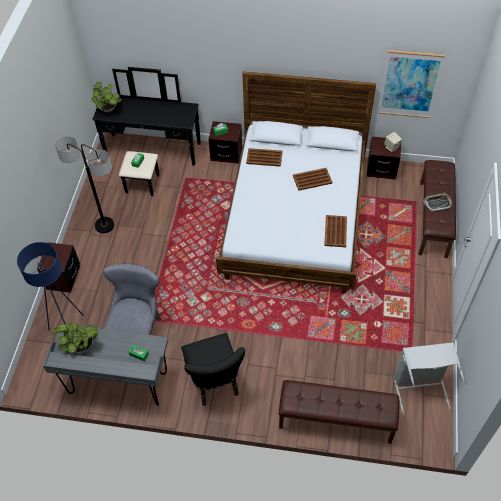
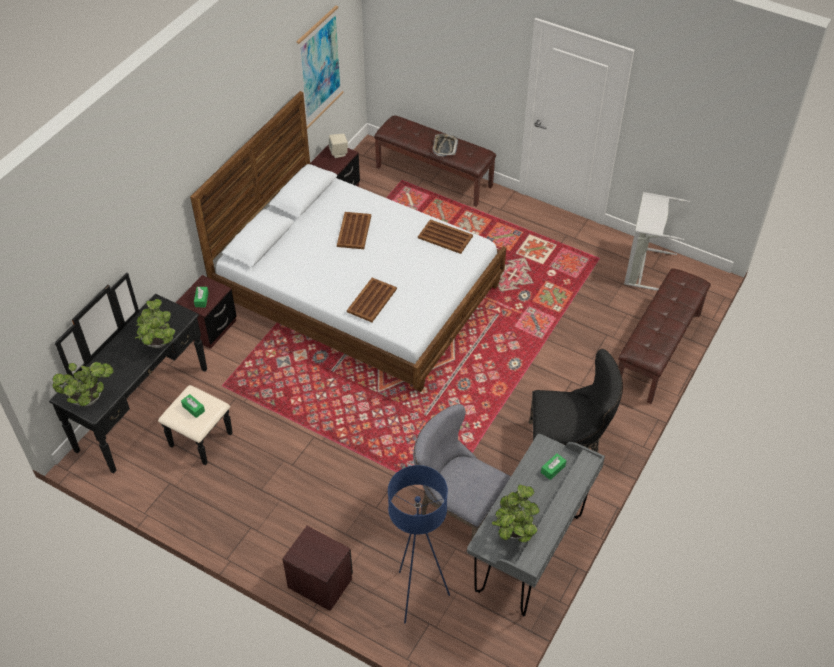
camera: 70 degrees left, 5 degrees down
floor lamp [55,137,114,233] -> none
brown tray [246,148,282,167] -> brown tray moved to [347,278,397,322]
none -> potted plant [135,299,175,348]

